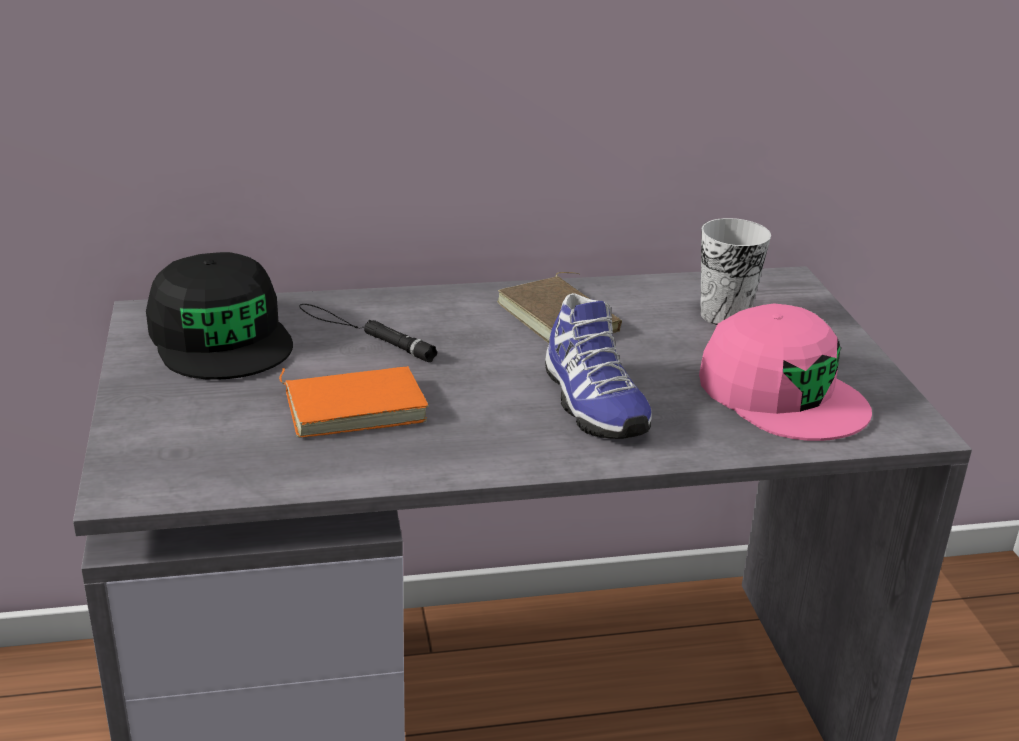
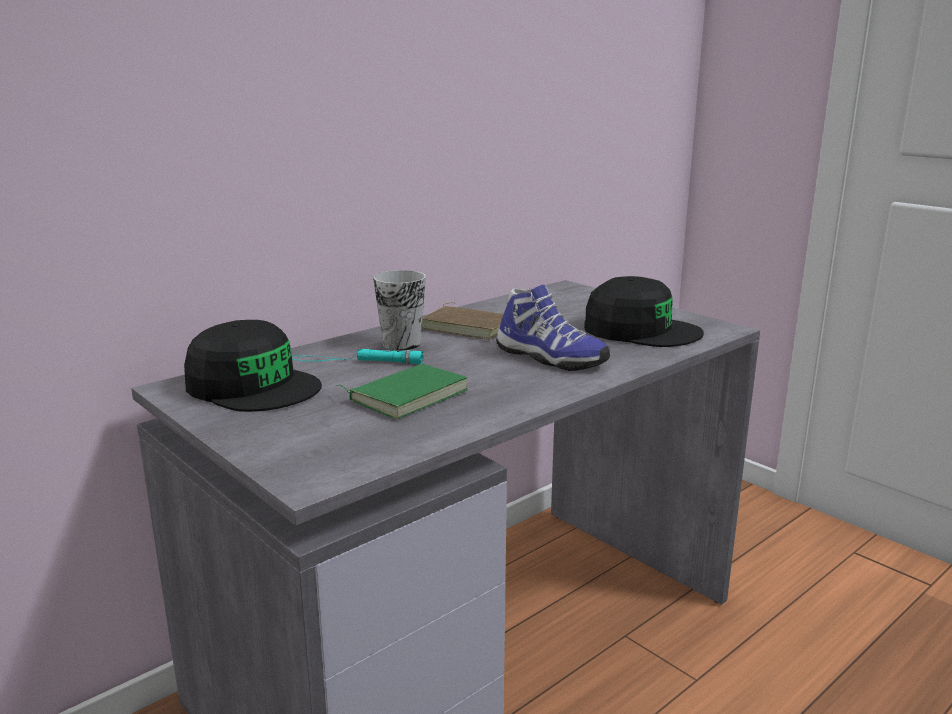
camera: 30 degrees left, 10 degrees down
orange book [279,366,429,438] -> green book [336,364,468,419]
black flashlight [299,304,437,362] -> turquoise flashlight [292,349,424,364]
pink cap [699,303,872,441] -> black cap [584,276,704,347]
cup [700,218,771,325] -> cup moved to [373,270,426,351]

